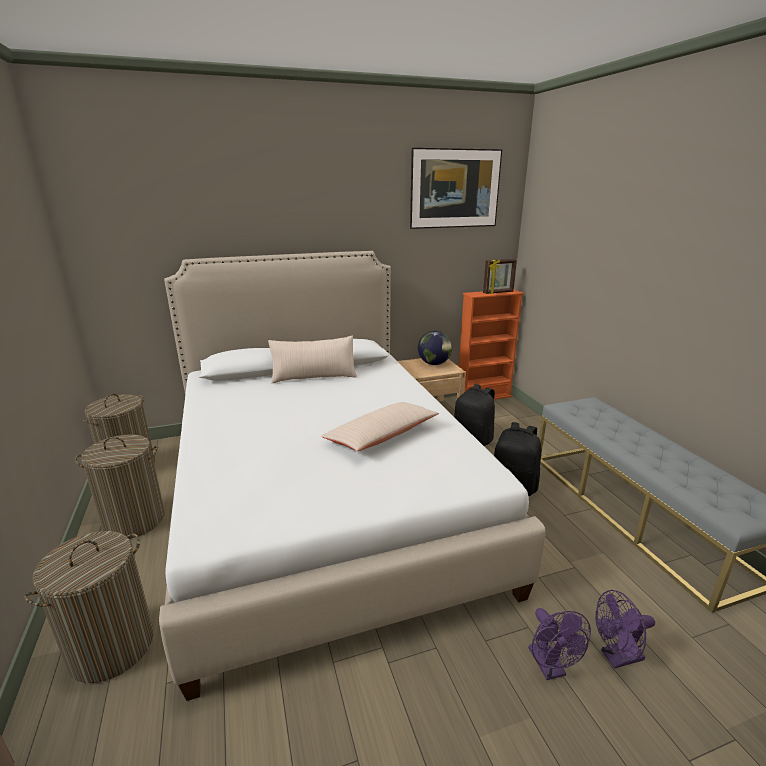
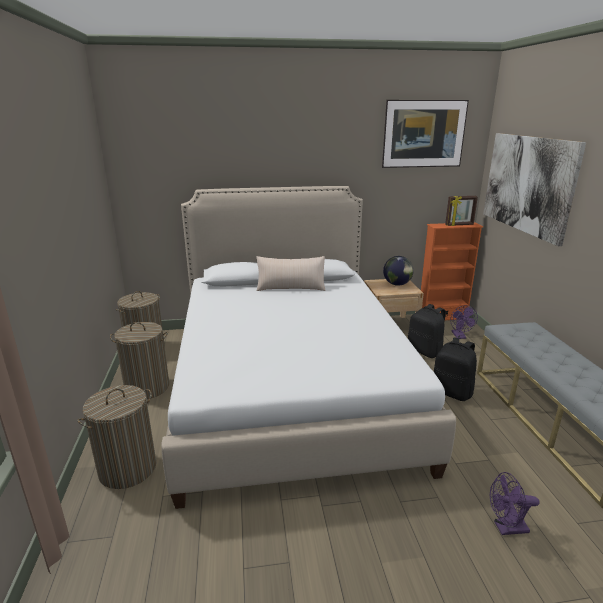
camera: 10 degrees right, 0 degrees up
beige pillow [321,402,439,451] -> none
purple fan [529,608,591,680] -> purple fan moved to [450,305,478,339]
none -> picture [483,133,586,246]

